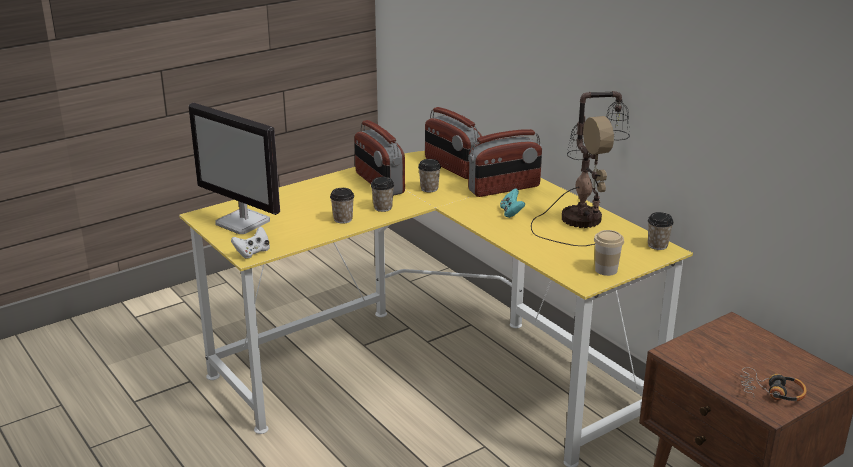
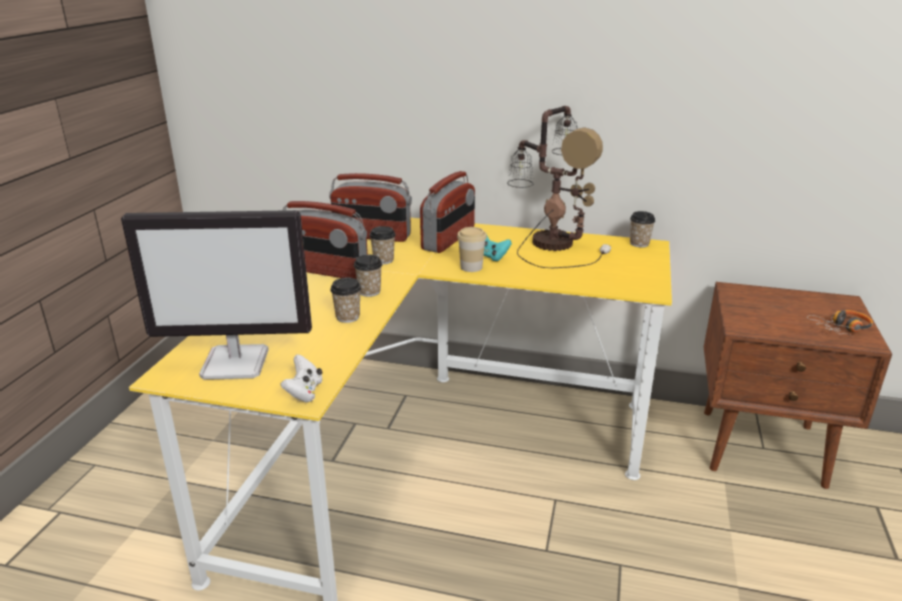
camera: 40 degrees left, 0 degrees up
cup [594,230,624,276] -> cup moved to [457,227,487,272]

